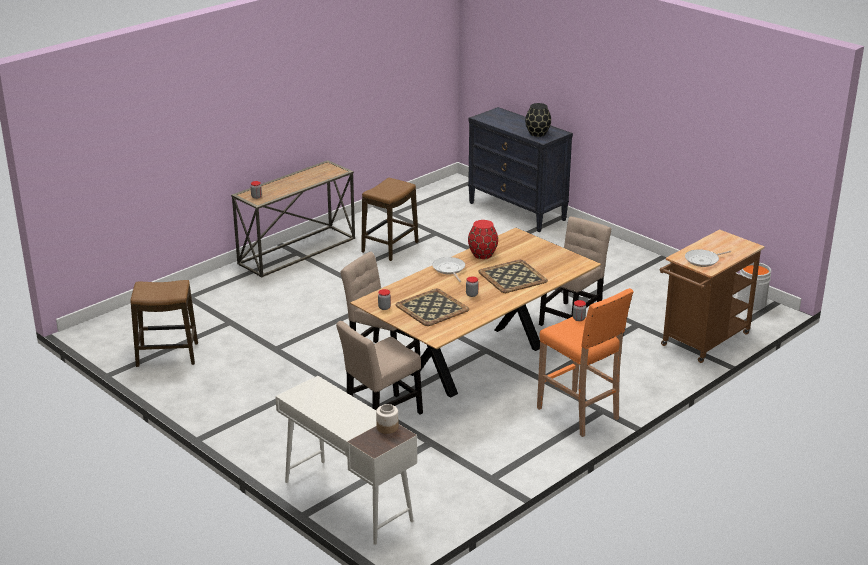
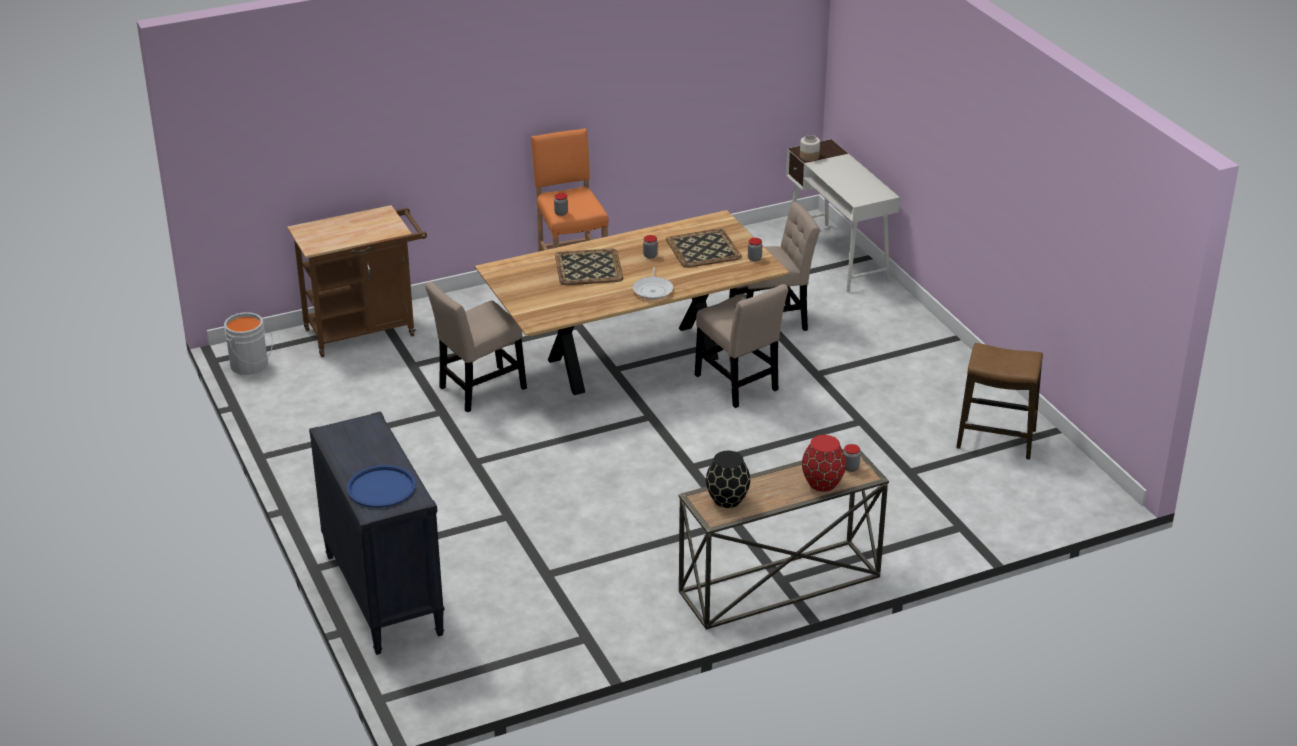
camera: 160 degrees left, 5 degrees up
stool [361,178,418,261] -> none
red vase [468,220,498,259] -> red vase moved to [802,435,846,492]
black vase [525,103,551,137] -> black vase moved to [706,451,750,508]
frying pan [685,249,731,267] -> none
none -> blue tray [347,465,416,508]

